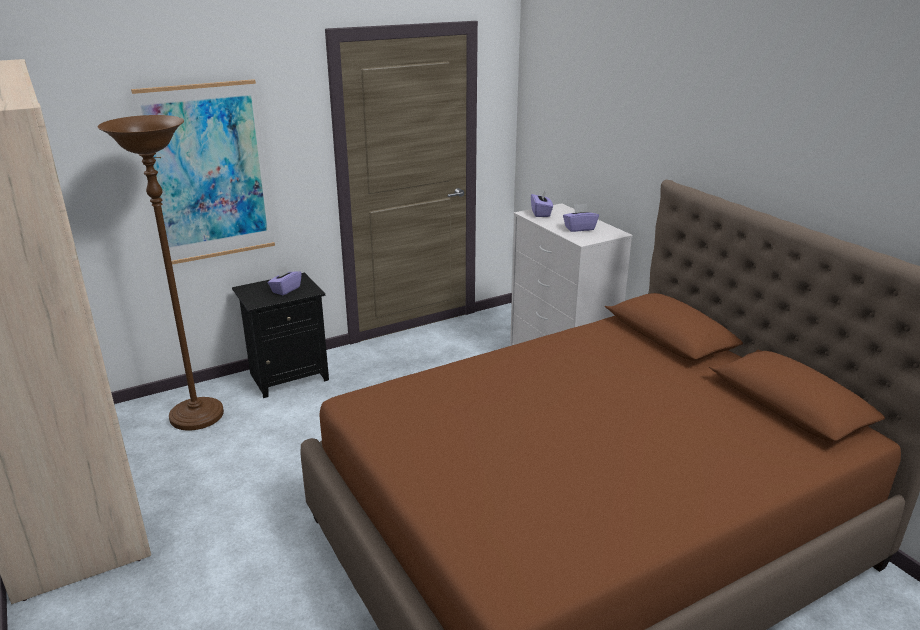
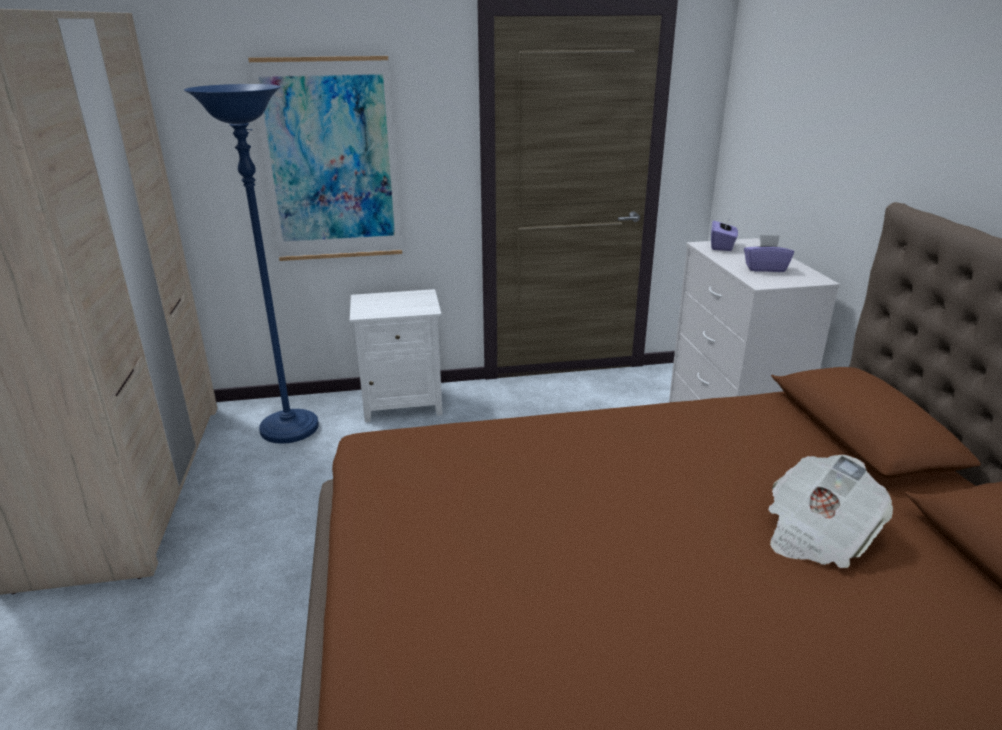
camera: 20 degrees right, 0 degrees up
brown floor lamp [98,115,224,431] -> blue floor lamp [184,84,319,444]
black nightstand [232,273,329,398] -> white nightstand [350,289,443,422]
purple tissue box [268,265,302,295] -> none
none -> newspaper [768,455,893,568]

